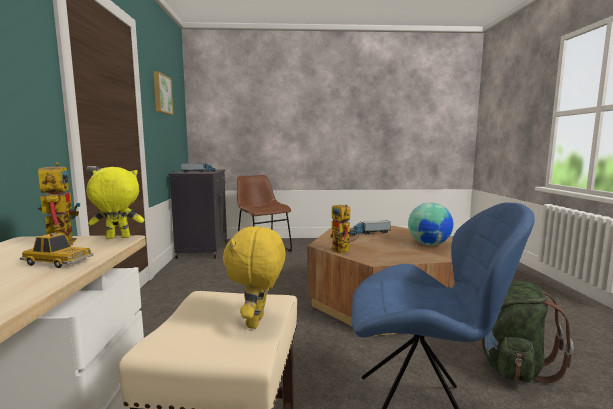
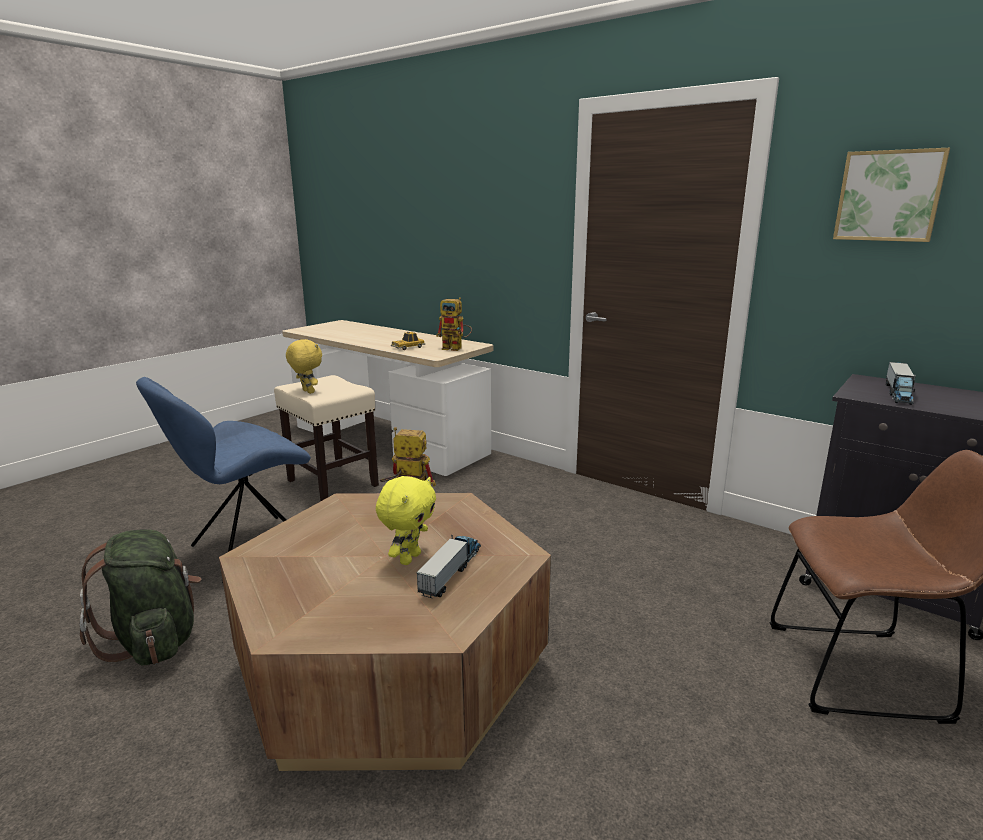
camera: 130 degrees right, 10 degrees up
yellow plush toy [86,167,144,239] -> yellow plush toy moved to [376,476,436,565]
globe [408,203,453,246] -> none

